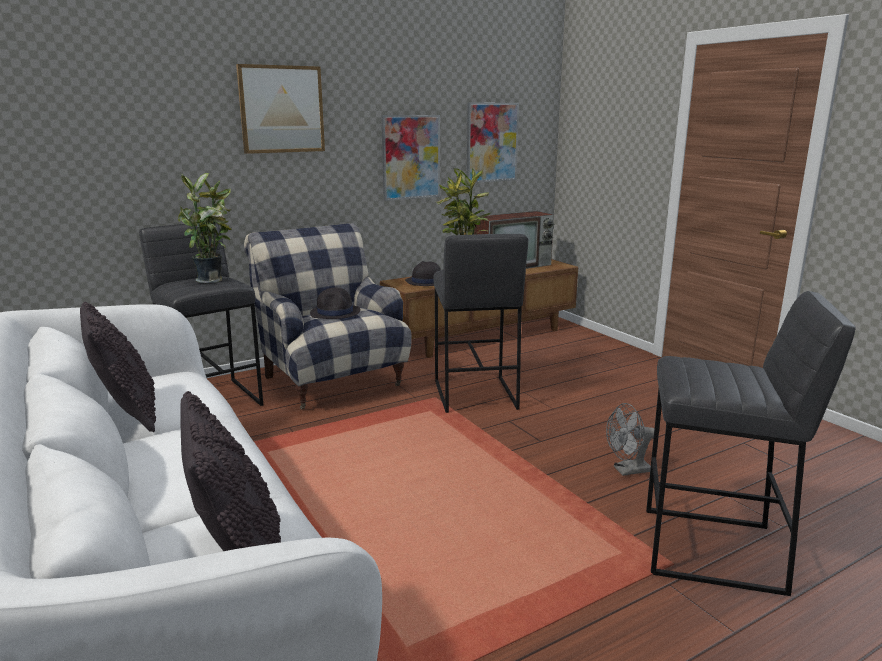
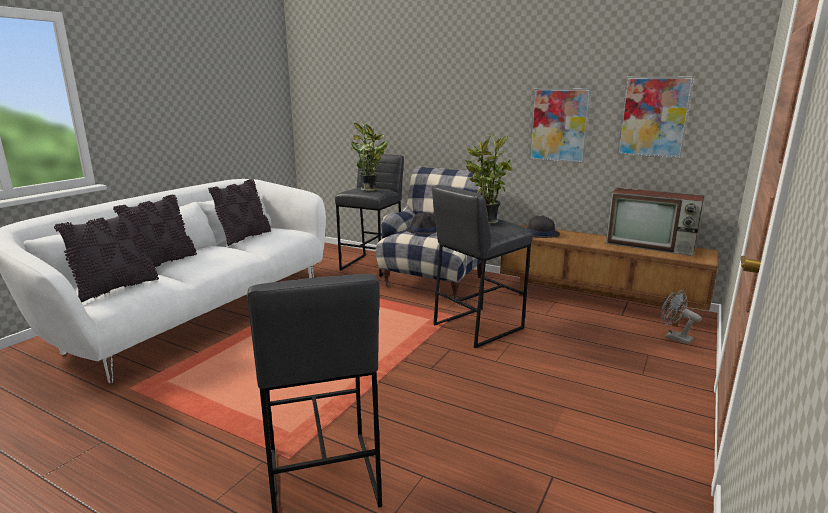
camera: 60 degrees right, 0 degrees up
picture [236,64,325,154] -> none
grey fan [606,403,655,476] -> grey fan moved to [660,290,702,344]
none -> black pillow [113,194,197,267]

